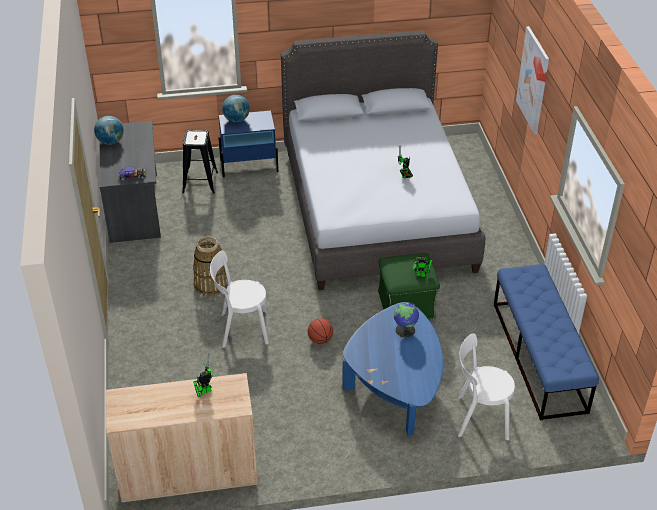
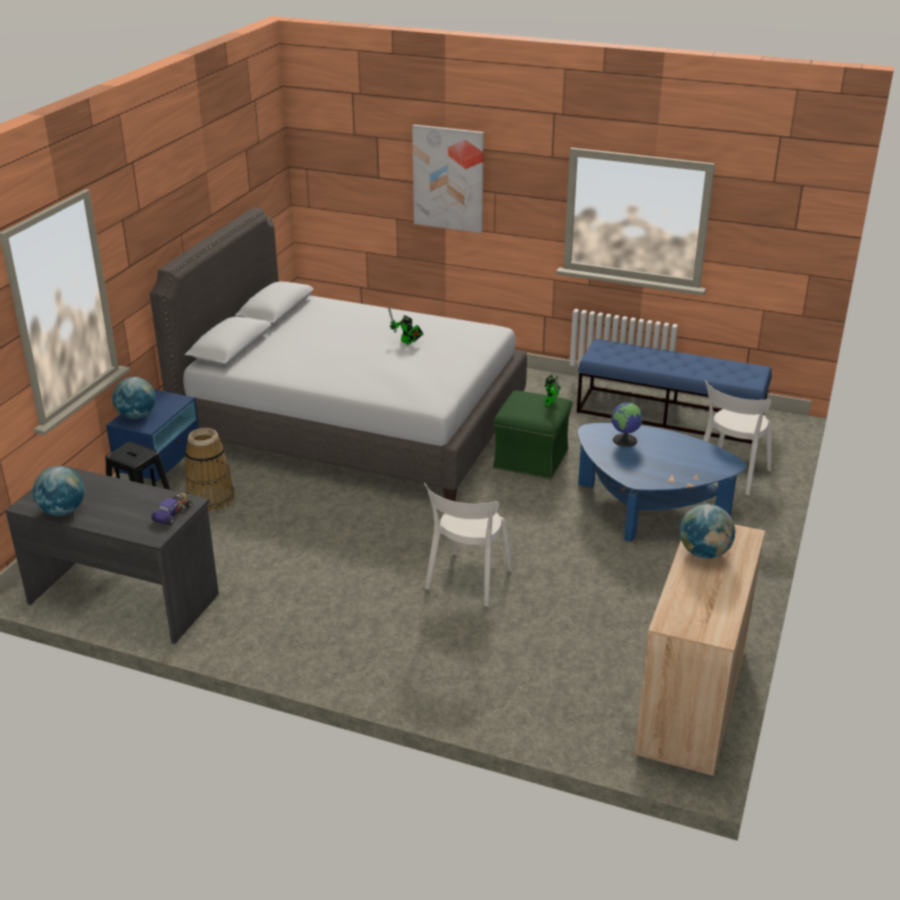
camera: 60 degrees left, 10 degrees down
basket [193,236,227,296] -> basket moved to [185,428,234,512]
toy robot [193,353,213,397] -> globe [679,504,735,559]
basketball [308,318,333,344] -> none

